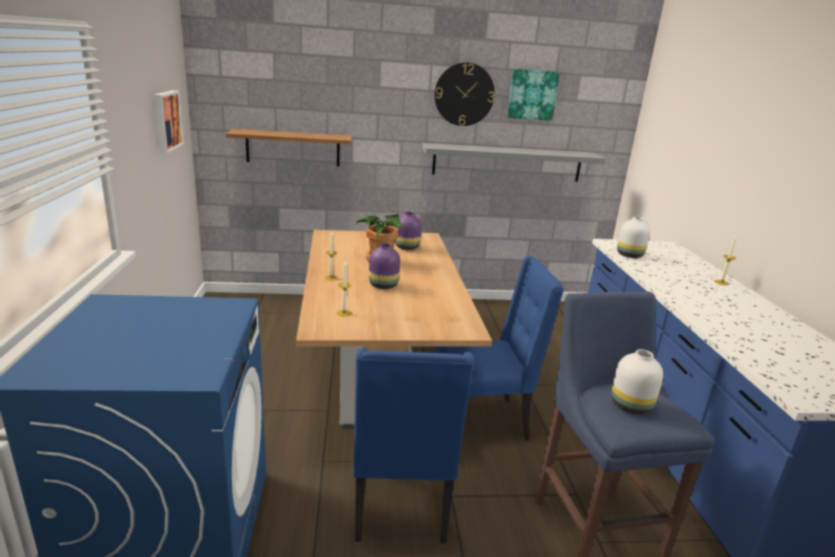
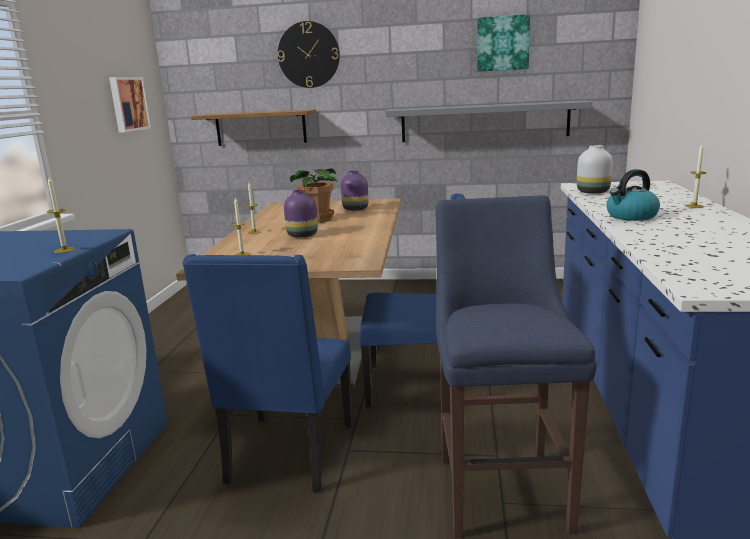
camera: 15 degrees right, 5 degrees down
wall clock [435,62,495,126] -> wall clock moved to [278,21,340,88]
white vase [611,349,663,414] -> none
none -> candle [47,177,76,253]
none -> kettle [606,169,660,221]

